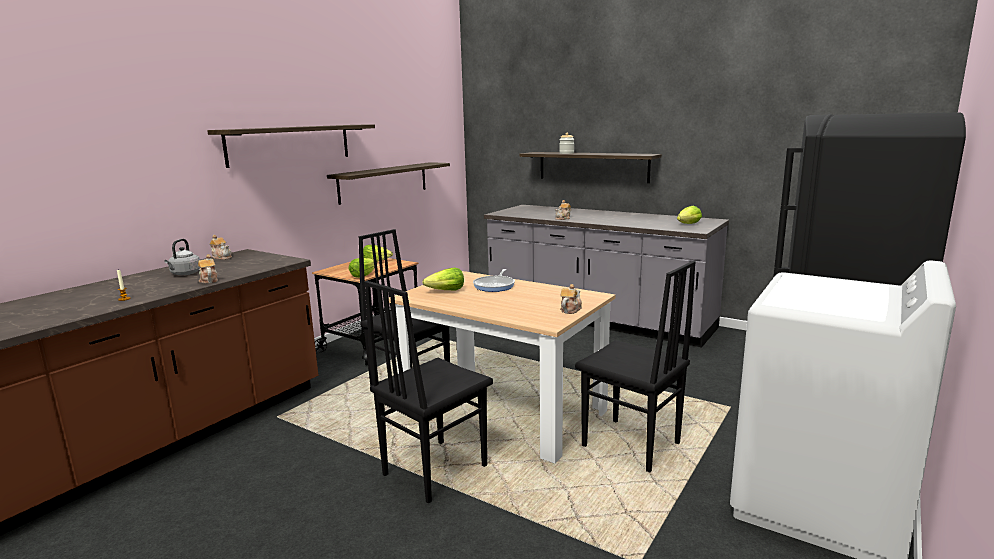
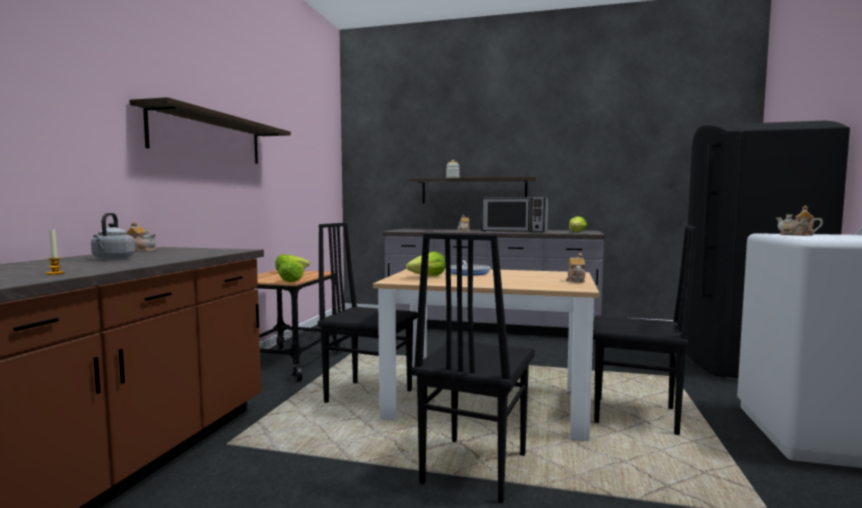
camera: 20 degrees left, 10 degrees down
teapot [198,254,218,283] -> teapot moved to [776,205,823,236]
shelf [327,162,450,205] -> none
none -> microwave [481,197,548,233]

